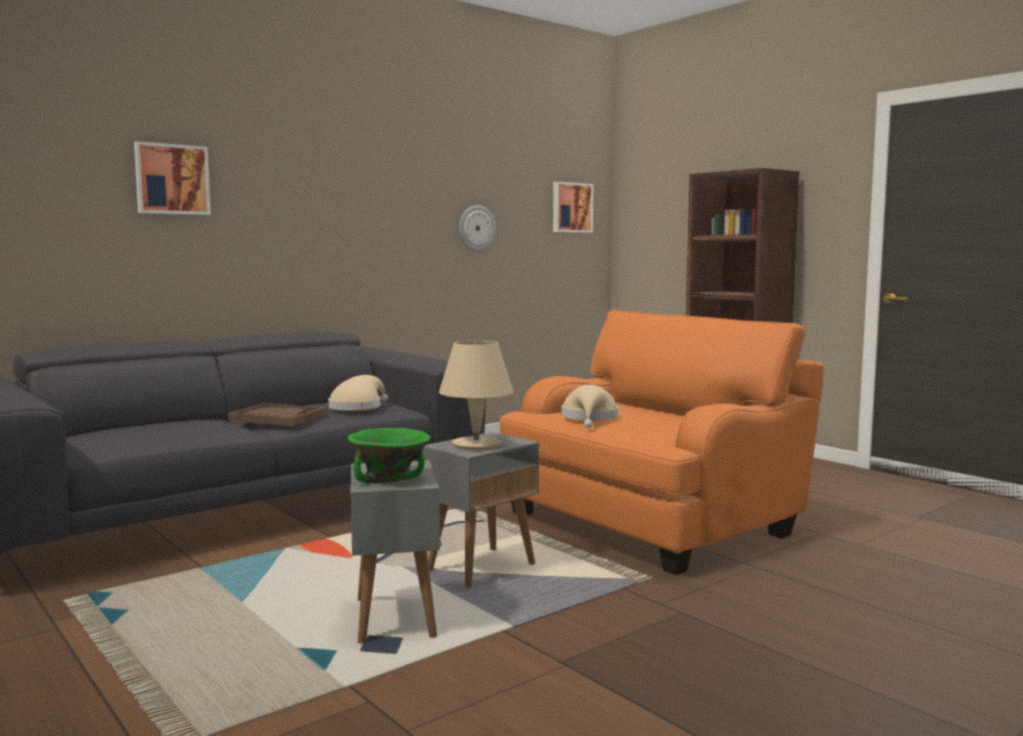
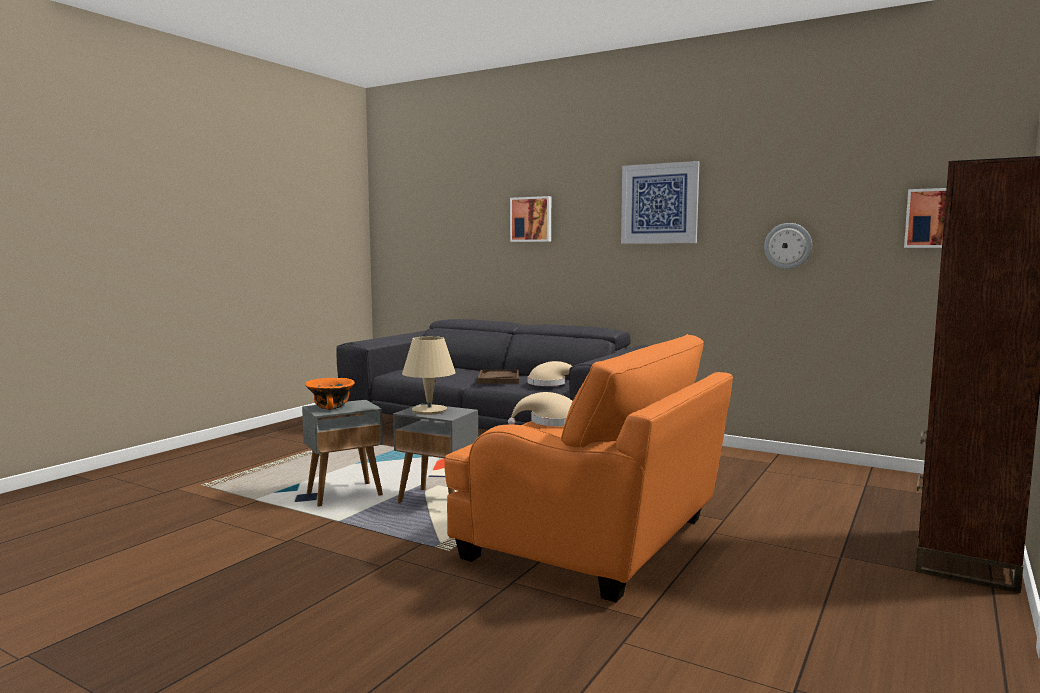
camera: 70 degrees right, 0 degrees up
green bowl [348,428,431,483] -> orange bowl [305,378,355,410]
none -> picture [621,161,700,244]

